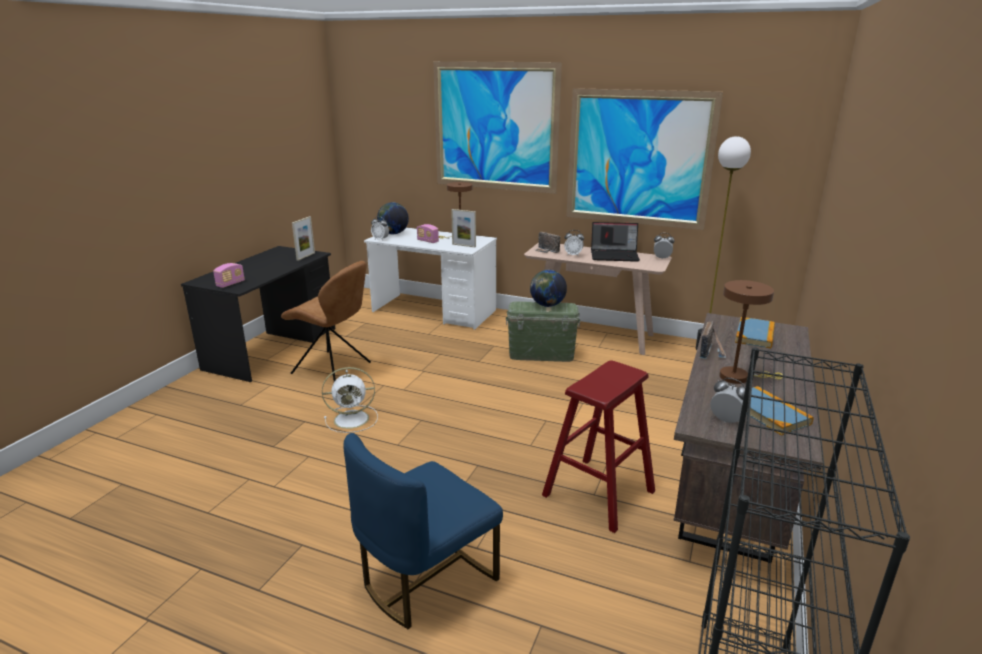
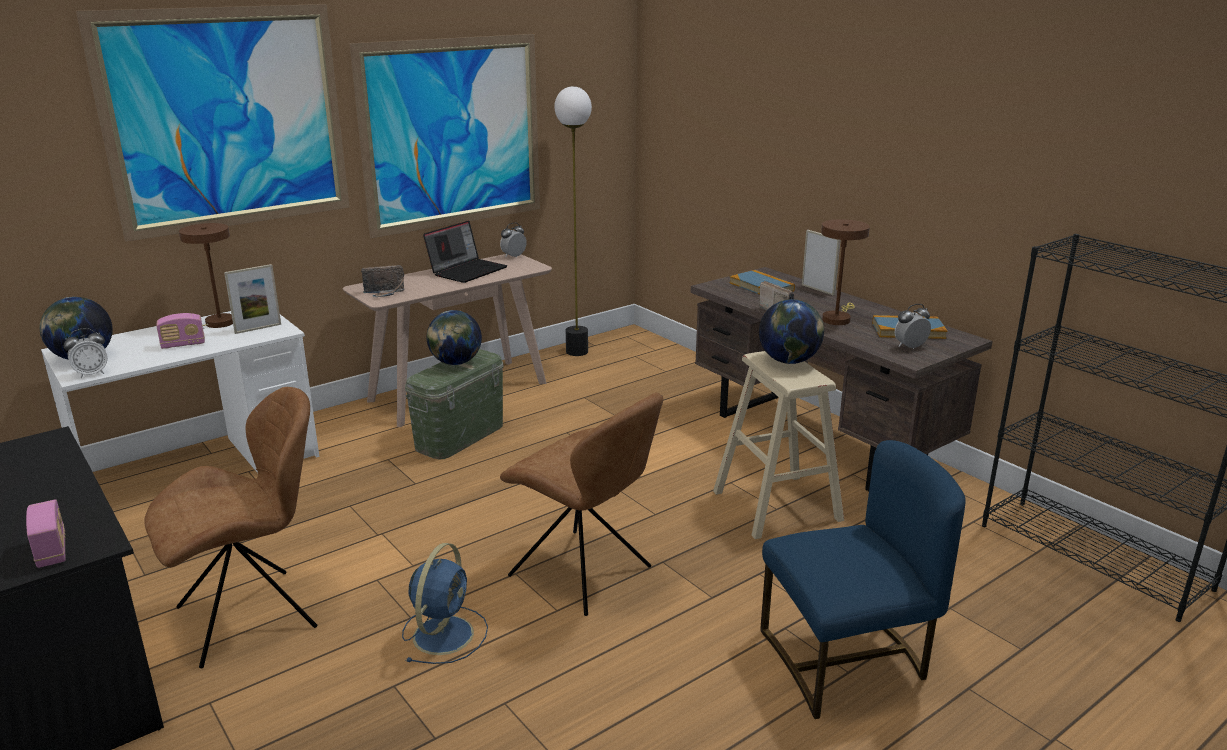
camera: 60 degrees left, 0 degrees up
picture frame [292,216,315,261] -> picture frame moved to [802,230,841,296]
white fan [322,367,378,433] -> blue fan [402,543,488,664]
blue chair [343,433,503,629] -> blue chair turned 90 degrees counterclockwise [761,440,966,719]
red stool [542,360,655,533] -> beige stool [713,351,844,539]
alarm clock [564,230,584,257] -> none
none -> brown chair [500,393,663,616]
none -> globe [759,299,824,364]

